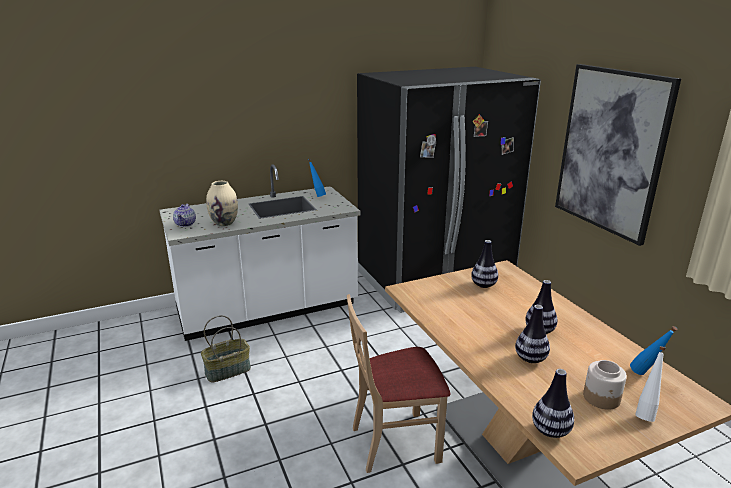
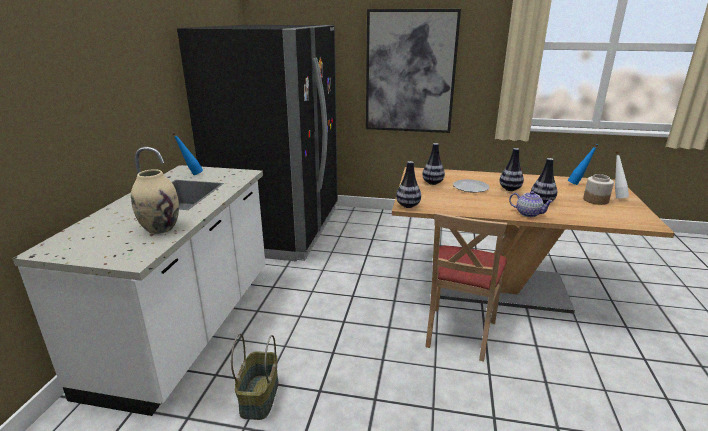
camera: 55 degrees left, 0 degrees up
teapot [173,204,196,227] -> teapot moved to [509,191,554,217]
vase [532,369,574,438] -> vase moved to [396,161,421,208]
none -> plate [453,179,489,193]

